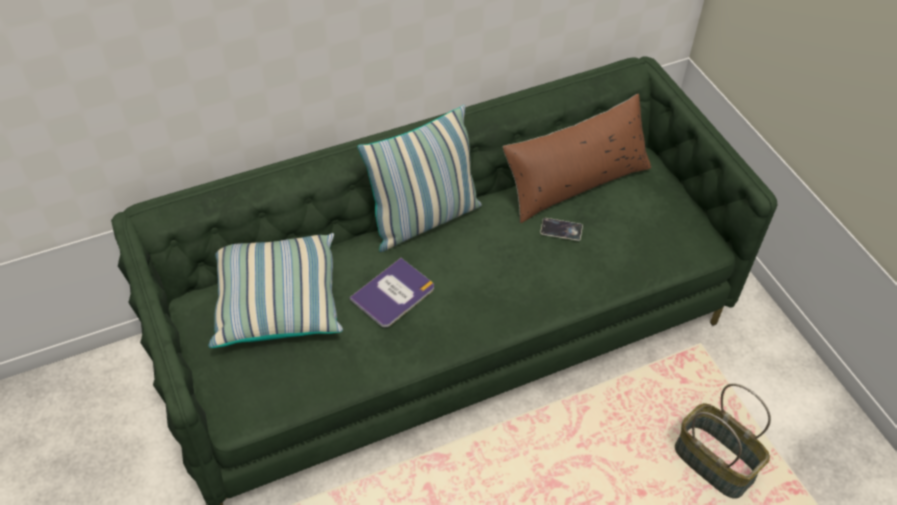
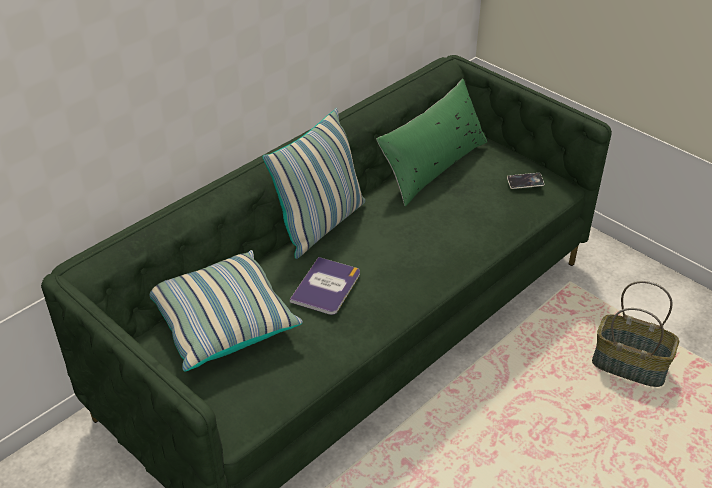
camera: 20 degrees left, 10 degrees down
brown pillow [503,94,651,223] -> green pillow [376,79,487,206]
phone [540,218,583,241] -> phone moved to [507,173,544,189]

